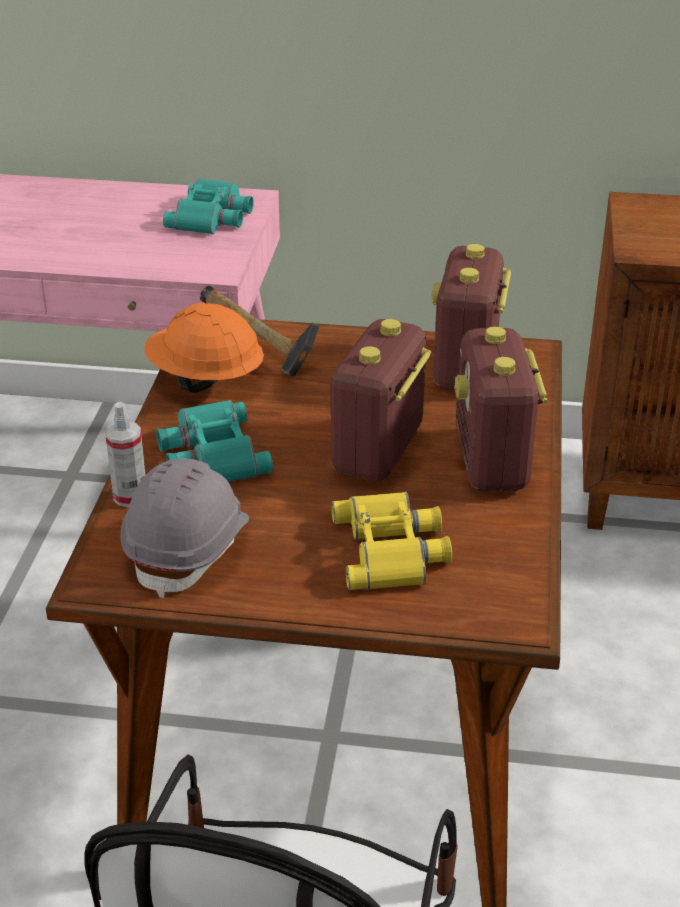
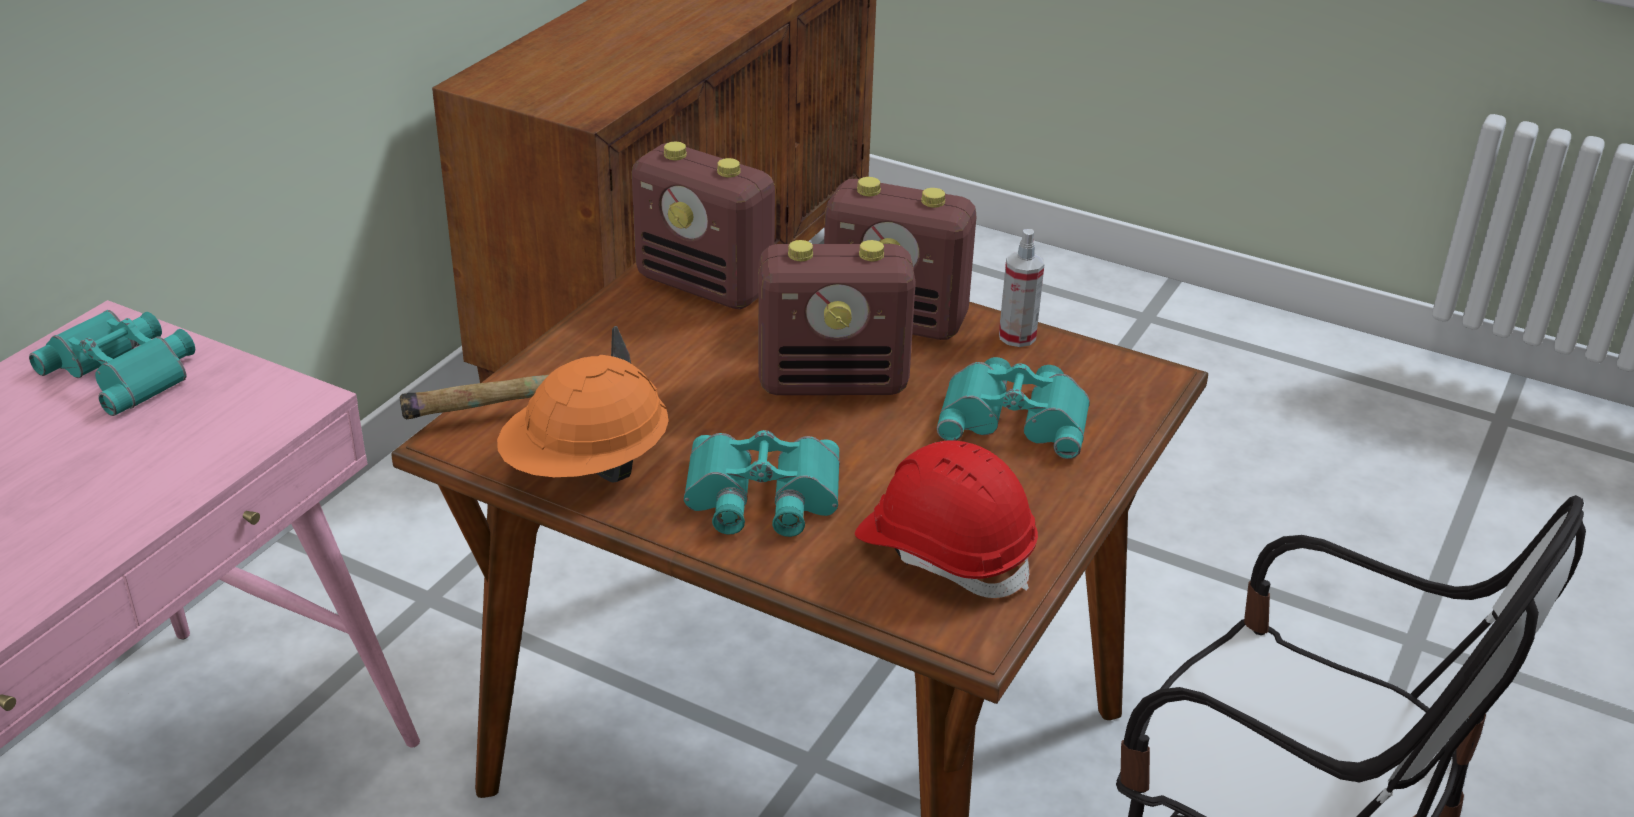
camera: 70 degrees left, 0 degrees up
spray bottle [105,402,145,507] -> spray bottle moved to [999,229,1045,347]
grey hard hat [121,458,249,598] -> red hard hat [855,441,1038,598]
radio [331,319,431,482] -> radio turned 45 degrees counterclockwise [758,240,916,395]
yellow binoculars [331,492,452,590] -> turquoise binoculars [937,357,1090,459]

